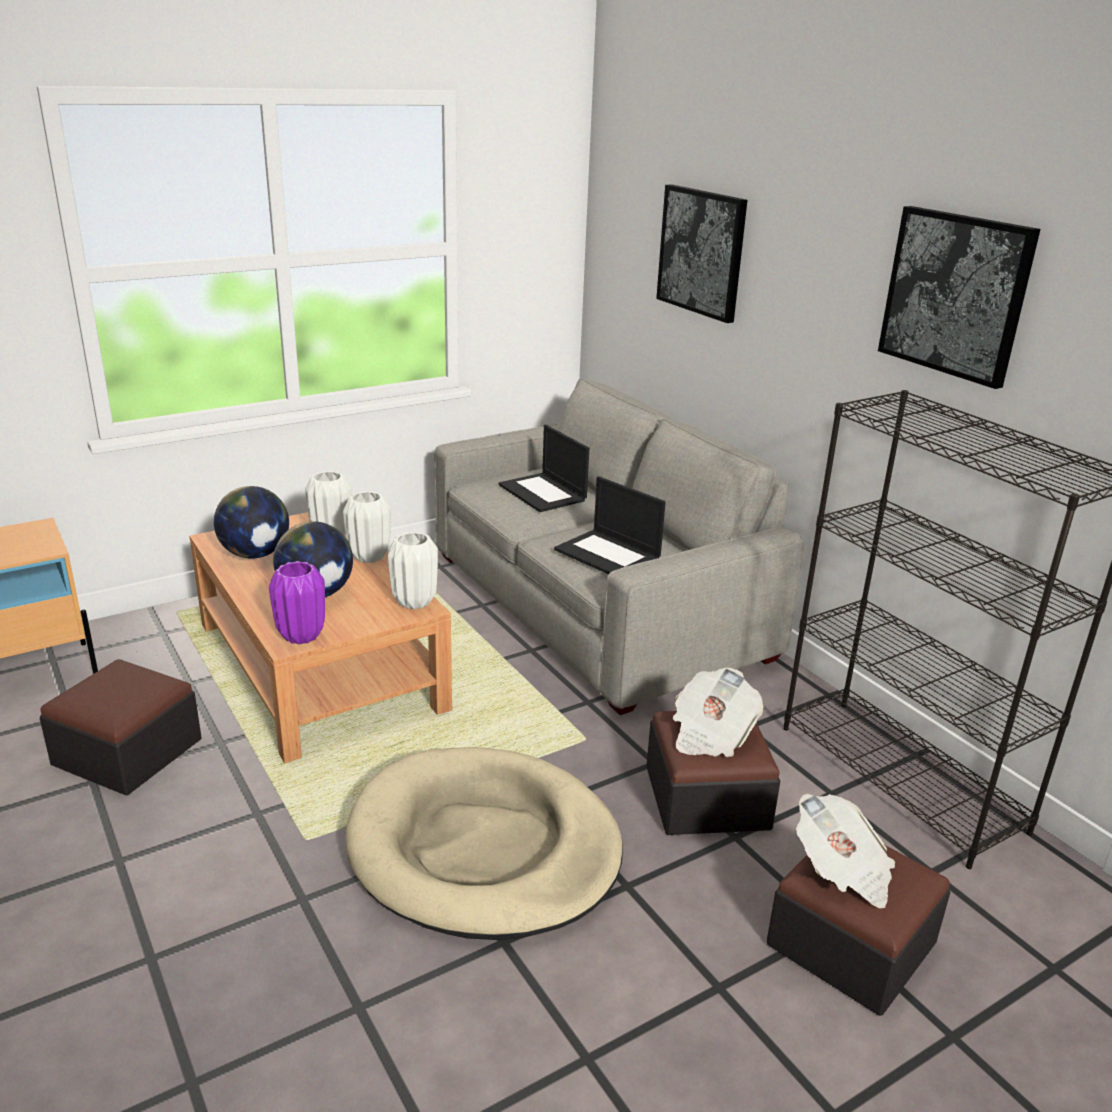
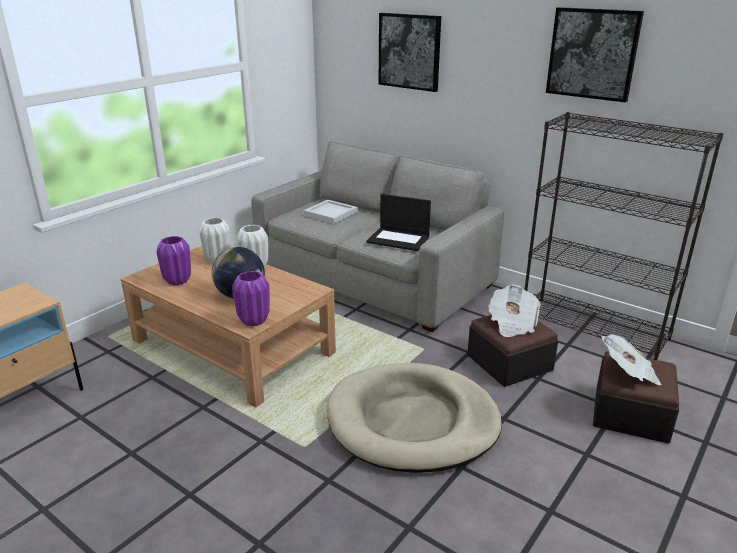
camera: 20 degrees left, 0 degrees up
ottoman [40,659,202,796] -> none
globe [214,486,289,559] -> purple vase [157,236,191,285]
white vase [388,532,438,609] -> none
laptop [499,425,589,512] -> white tray [304,200,358,224]

